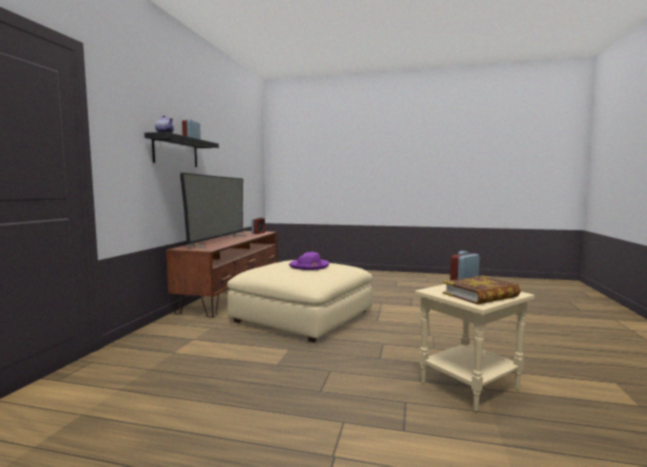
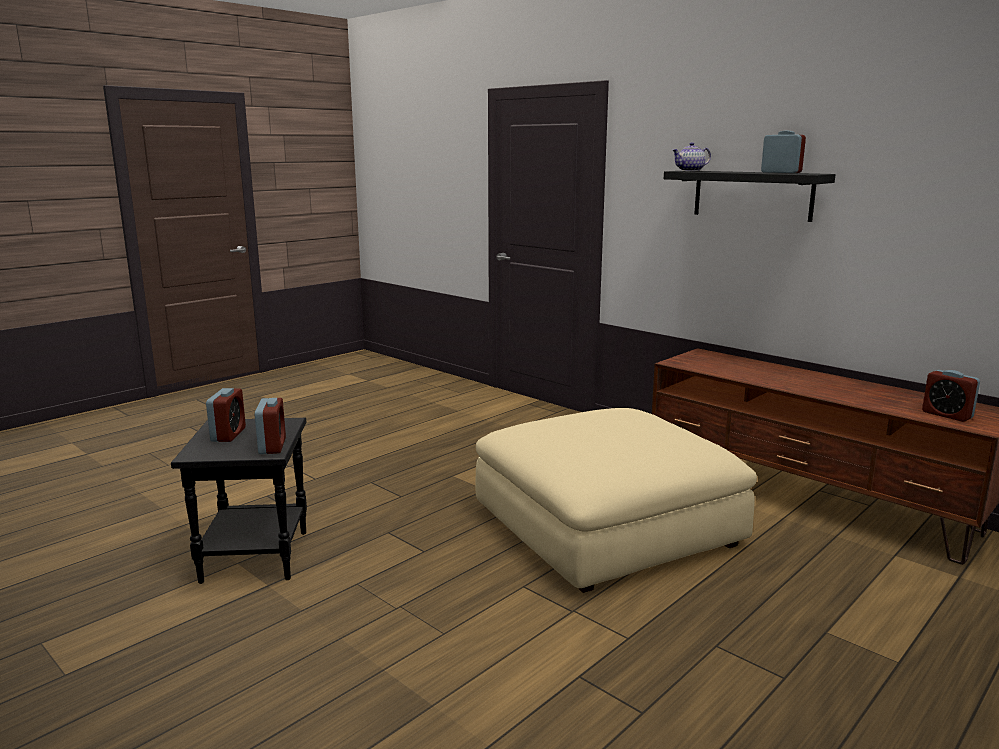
camera: 120 degrees right, 10 degrees up
television [180,173,247,248] -> none
purple hat [289,252,329,270] -> none
beige side table [415,284,535,412] -> black side table [171,418,307,584]
book [443,276,521,304] -> alarm clock [206,388,246,442]

